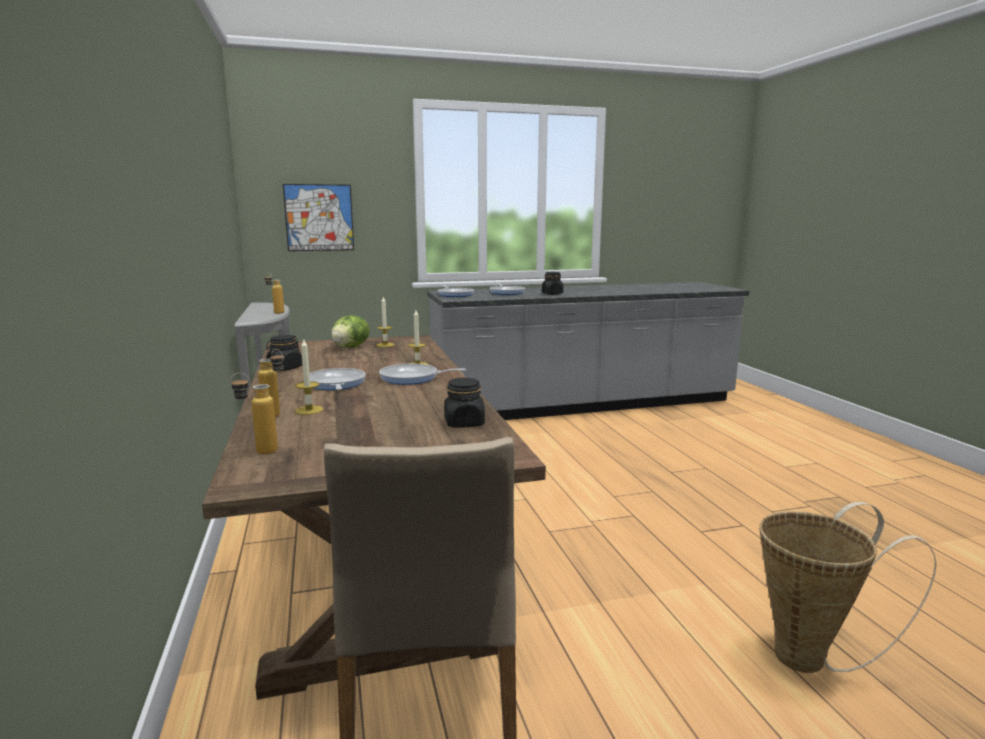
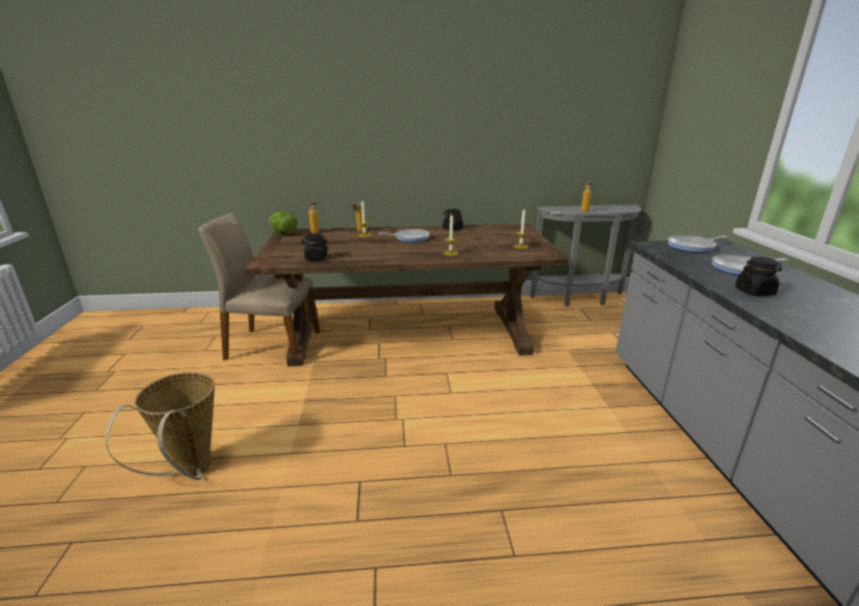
camera: 100 degrees right, 10 degrees up
picture [283,184,354,251] -> none
lettuce [331,315,369,348] -> lettuce moved to [269,211,298,234]
frying pan [379,364,466,385] -> none

